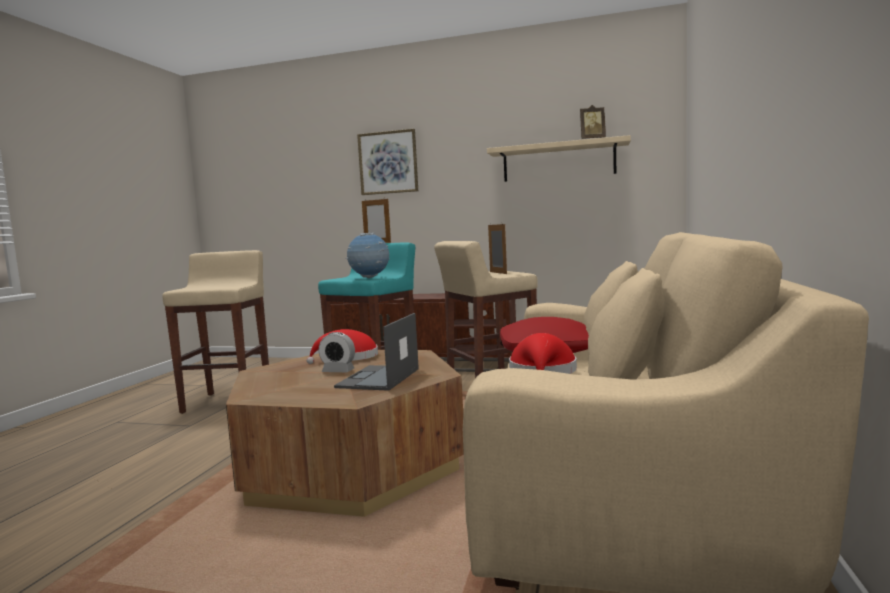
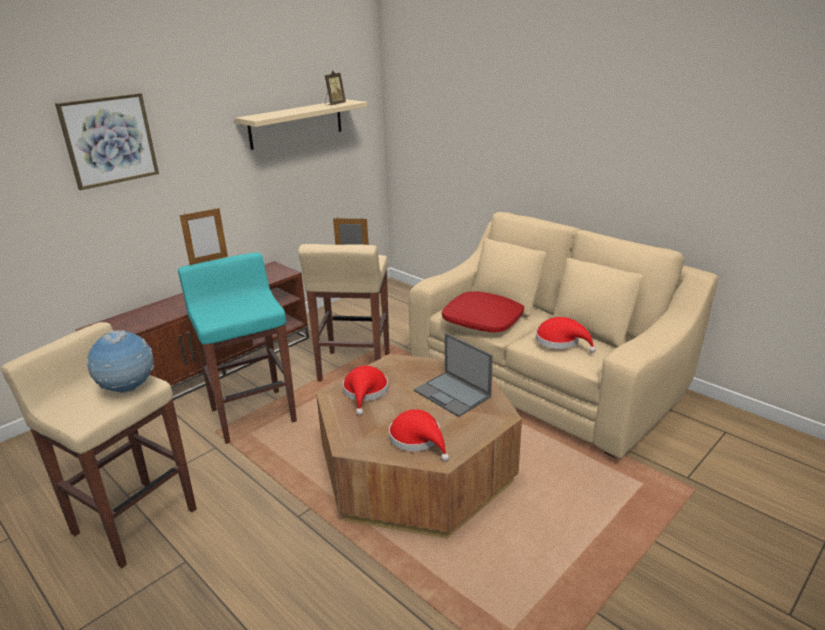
camera: 60 degrees left, 20 degrees up
alarm clock [319,332,355,372] -> none
globe [346,233,390,278] -> globe moved to [87,330,154,393]
none -> red hat [389,409,449,461]

